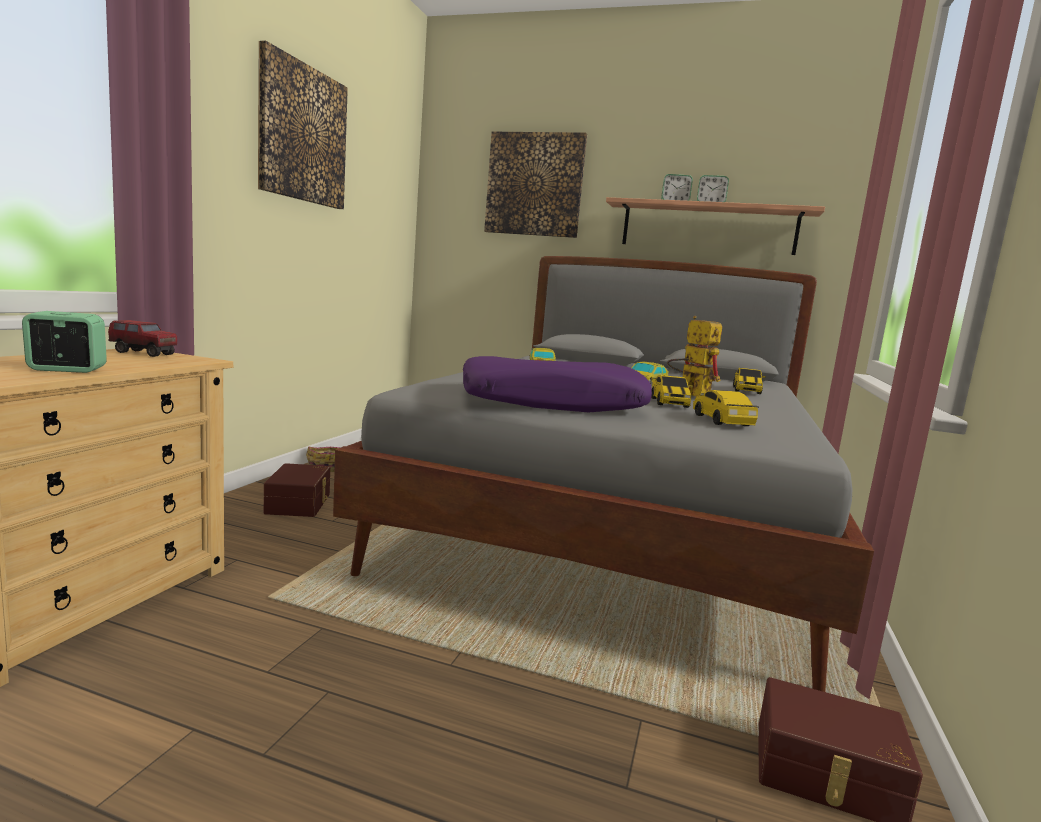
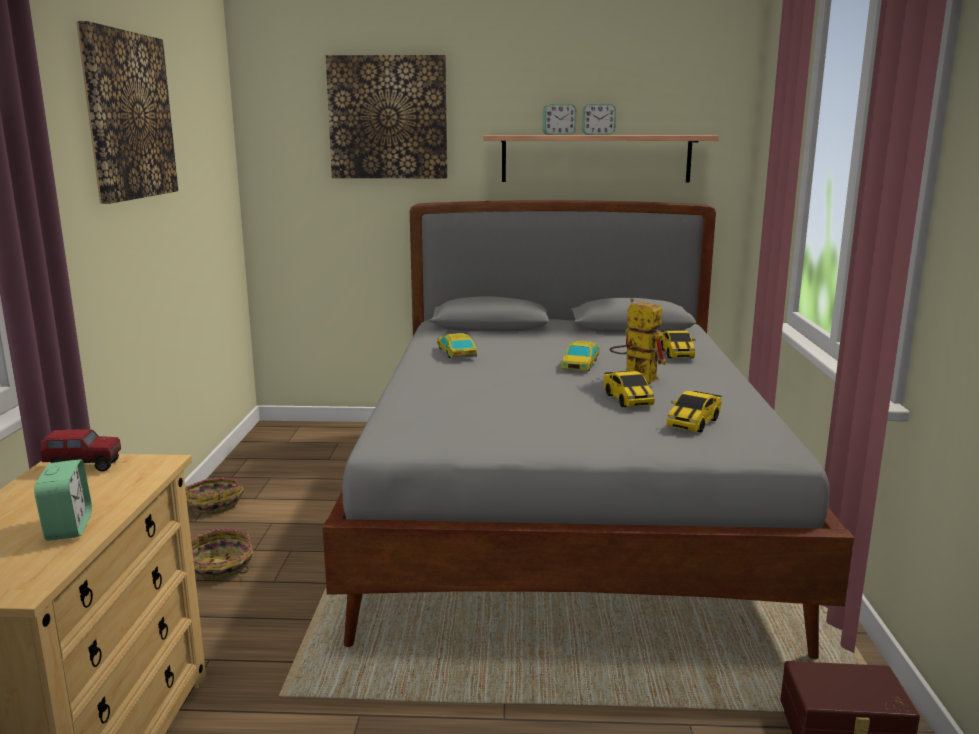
camera: 15 degrees left, 5 degrees up
alarm clock [22,311,107,373] -> alarm clock turned 105 degrees clockwise [34,459,92,541]
brown storage box [264,463,330,517] -> basket [191,528,253,580]
purple pillow [463,356,652,412] -> none
toy car [693,390,758,426] -> toy car turned 120 degrees counterclockwise [667,391,722,432]

